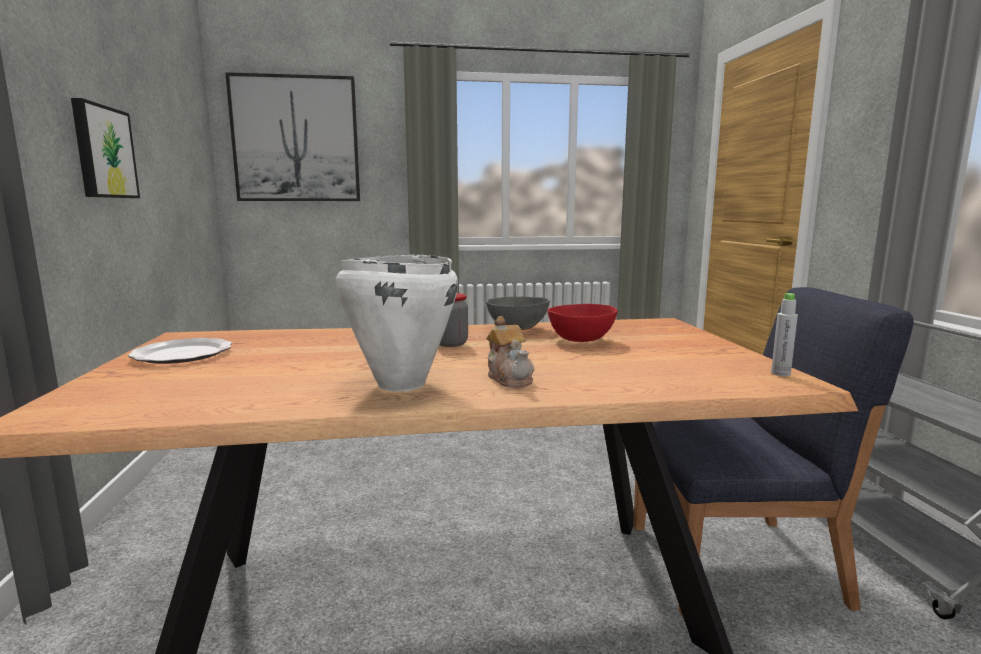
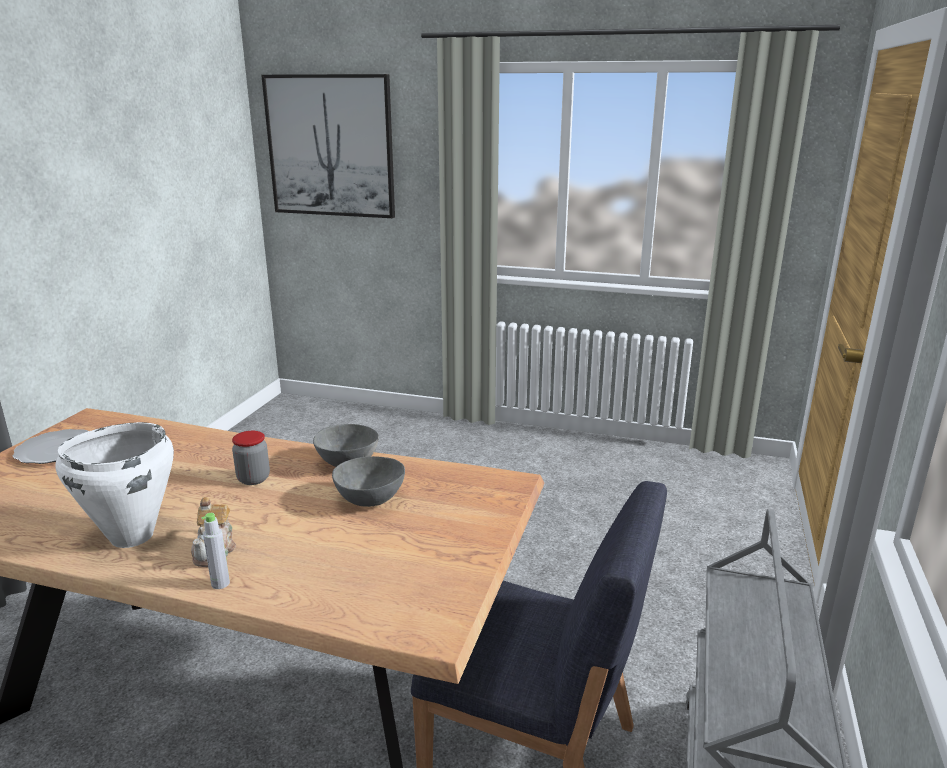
camera: 25 degrees right, 10 degrees up
picture [71,98,140,198] -> none
red bowl [548,304,617,342] -> grey bowl [332,456,405,507]
grey bottle [771,293,798,376] -> grey bottle moved to [202,513,230,589]

